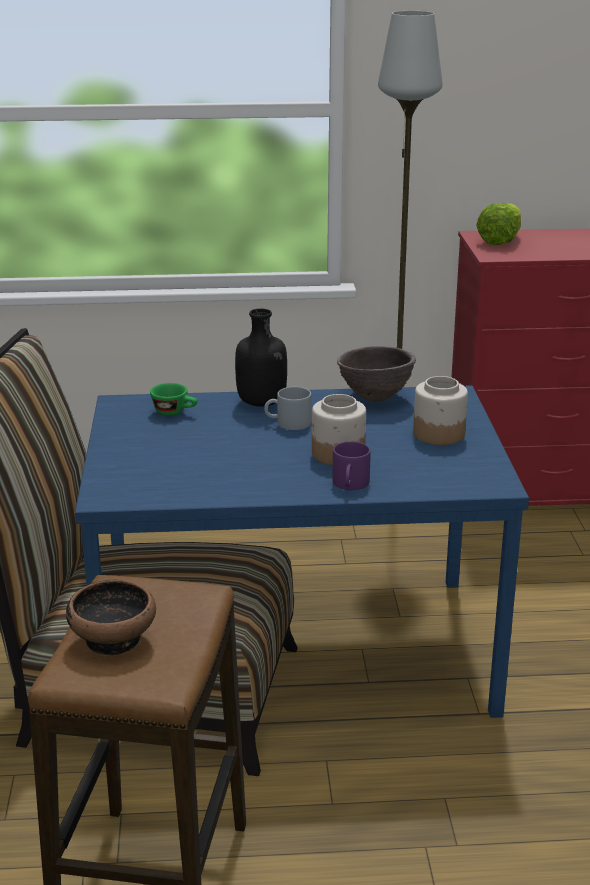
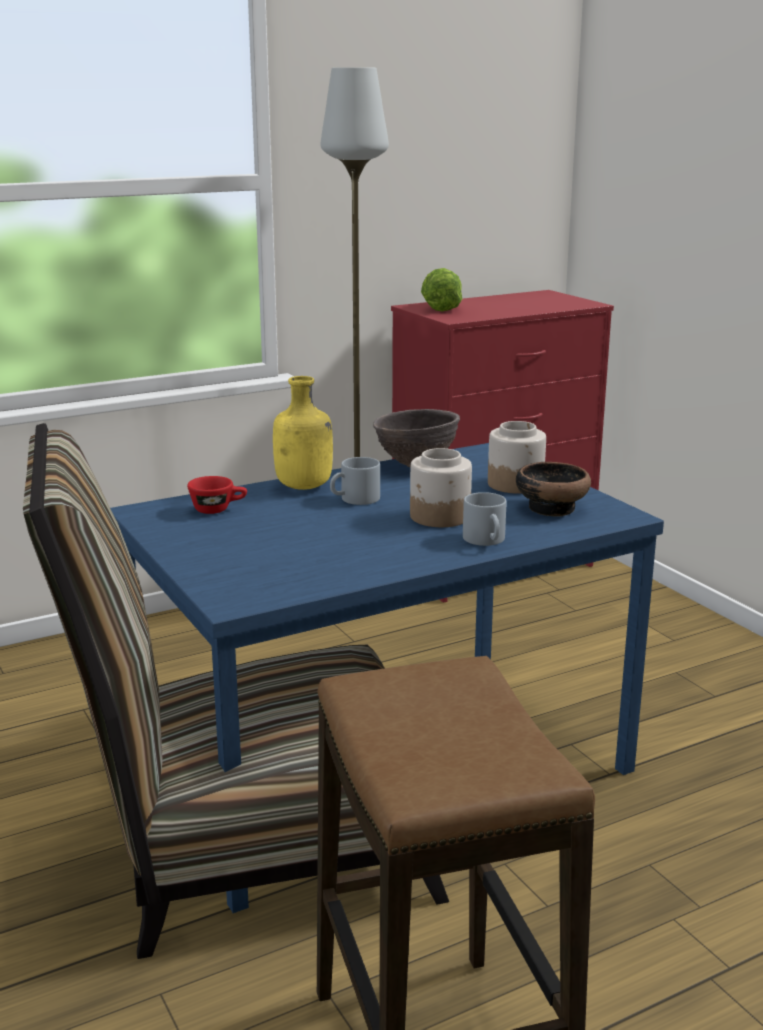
camera: 25 degrees left, 5 degrees down
bowl [66,580,156,656] -> bowl moved to [516,462,591,517]
green cup [150,383,198,416] -> red cup [187,476,247,514]
black bottle [235,308,287,407] -> yellow bottle [273,376,333,490]
purple mug [332,441,371,490] -> grey mug [463,492,506,546]

